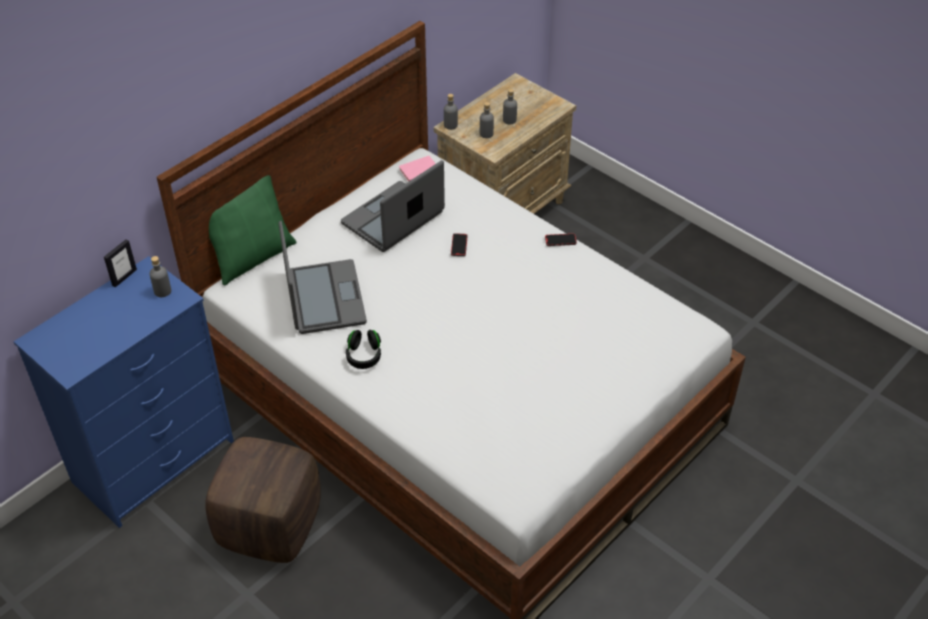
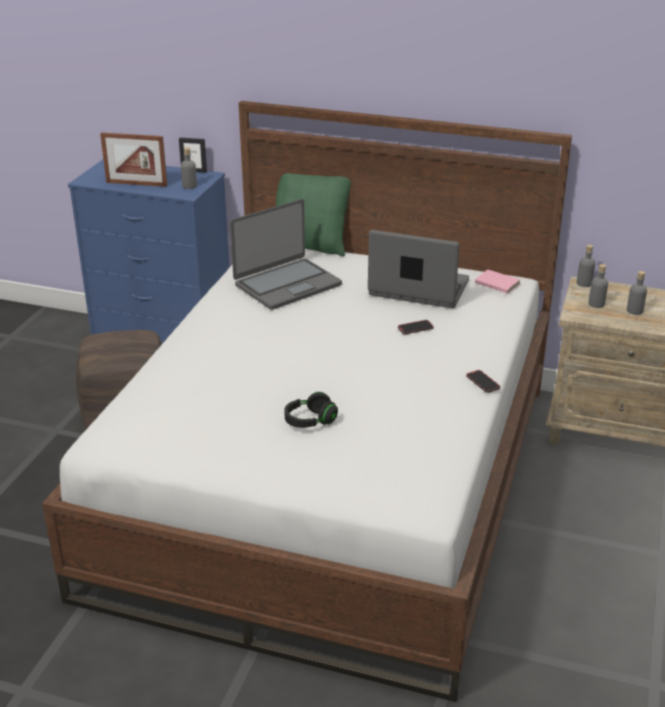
camera: 65 degrees right, 15 degrees down
black headphones [346,330,381,369] -> black headphones moved to [284,392,338,428]
none -> picture frame [100,132,167,187]

